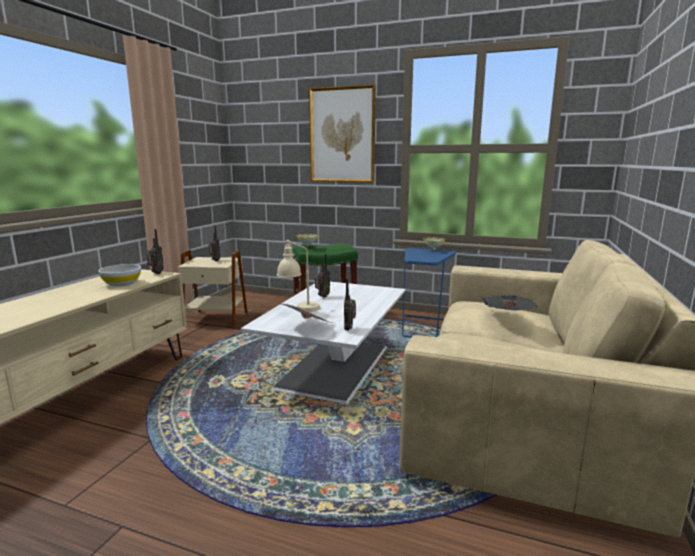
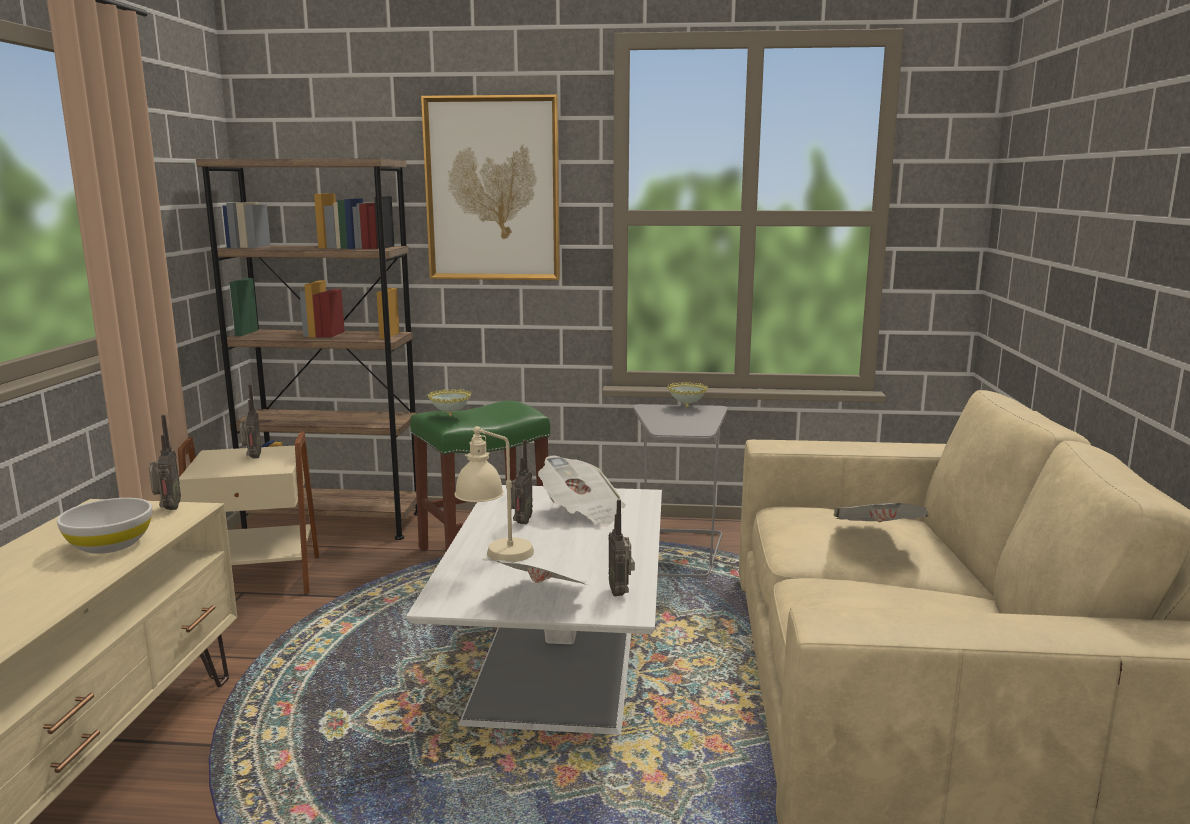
camera: 15 degrees left, 0 degrees up
blue side table [402,248,456,338] -> grey side table [633,404,728,578]
none -> brown bookcase [196,158,417,540]
none -> newspaper [538,455,625,527]

